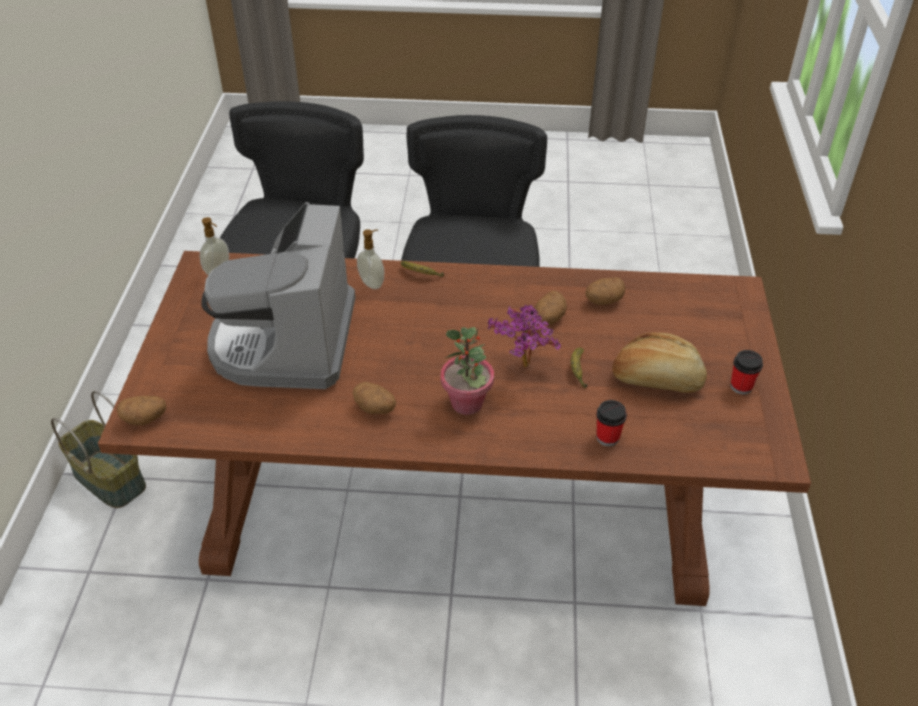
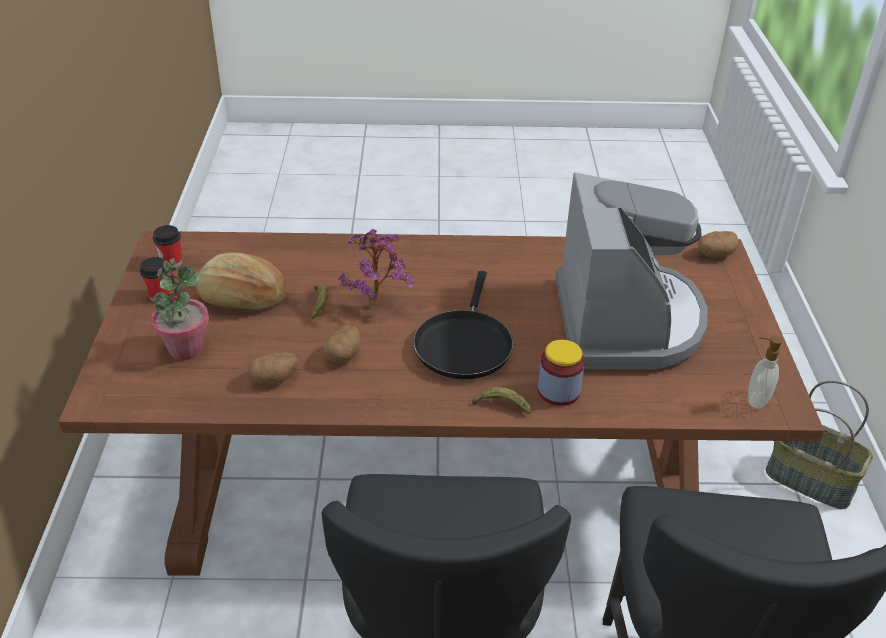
camera: 175 degrees right, 5 degrees down
potato [353,382,396,414] -> none
soap dispenser [357,229,384,289] -> jar [538,340,585,406]
potted plant [441,327,494,415] -> potted plant moved to [150,258,209,360]
cup [596,400,627,446] -> cup moved to [153,225,182,268]
none -> black frying pan [413,271,513,379]

